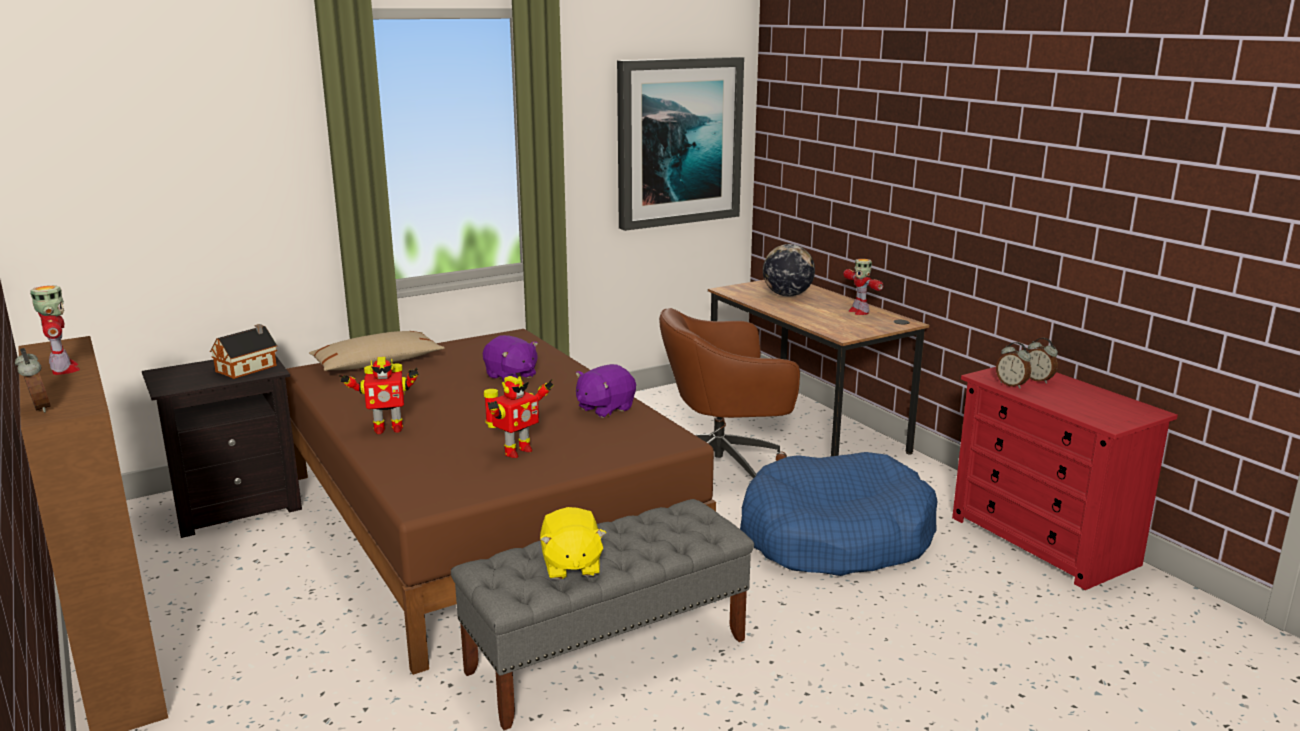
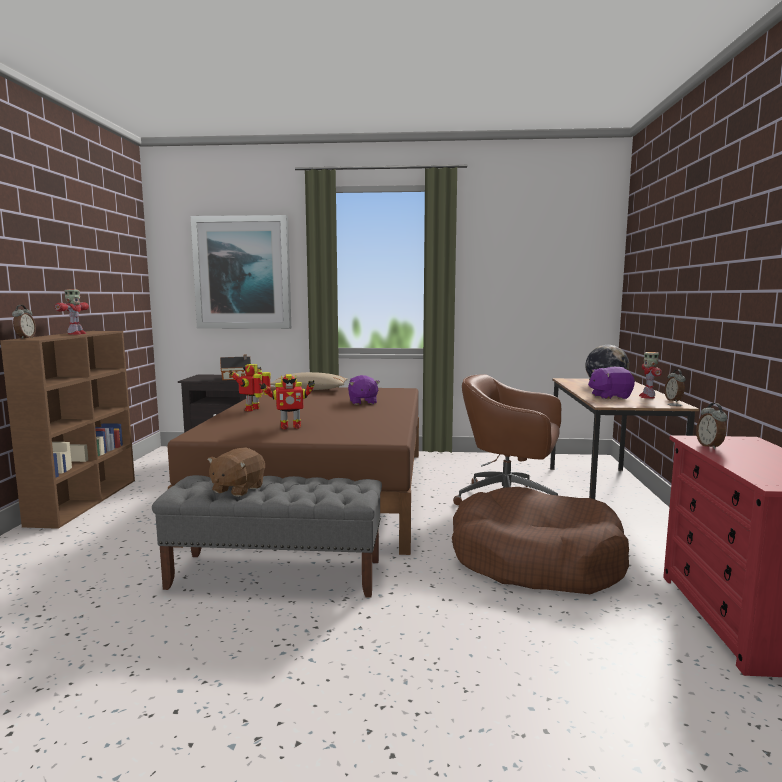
camera: 35 degrees right, 10 degrees down
toy robot [339,357,418,434] -> toy robot turned 90 degrees clockwise [230,364,271,412]
yellow plush toy [540,507,606,580] -> brown plush toy [207,447,265,497]
purple plush toy [576,364,636,418] -> purple plush toy moved to [588,367,635,399]
picture [617,57,744,231] -> picture moved to [191,215,291,329]
blue dog bed [740,452,938,576] -> brown dog bed [452,487,629,594]
alarm clock [1028,338,1058,384] -> alarm clock moved to [664,369,685,402]

